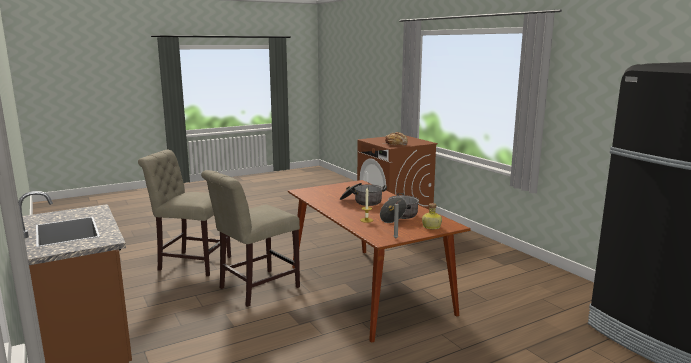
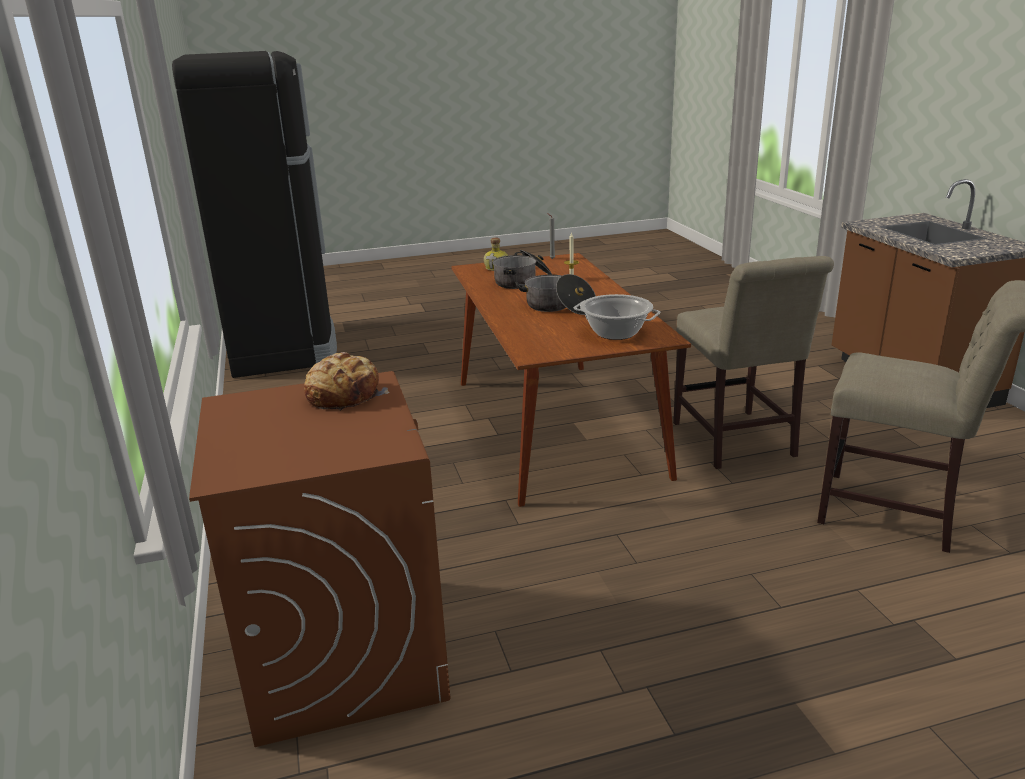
camera: 165 degrees left, 10 degrees up
beige chair [201,170,300,307] -> beige chair turned 105 degrees clockwise [673,256,834,469]
none -> cooking pot [574,294,660,340]

